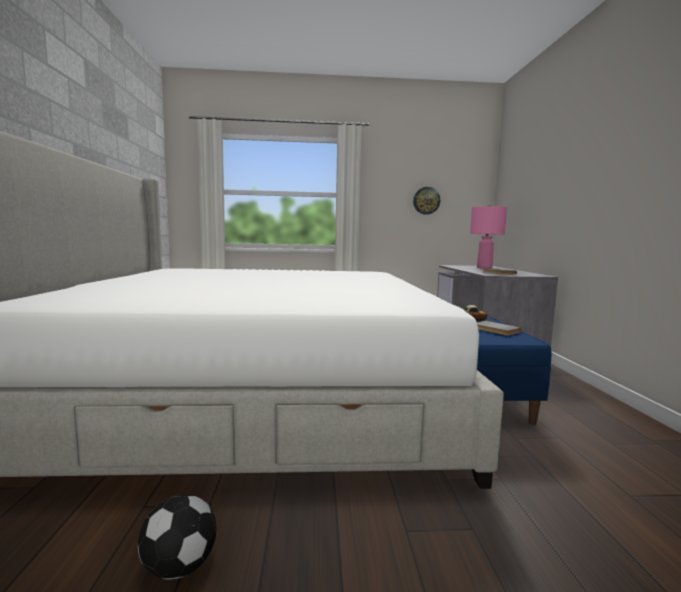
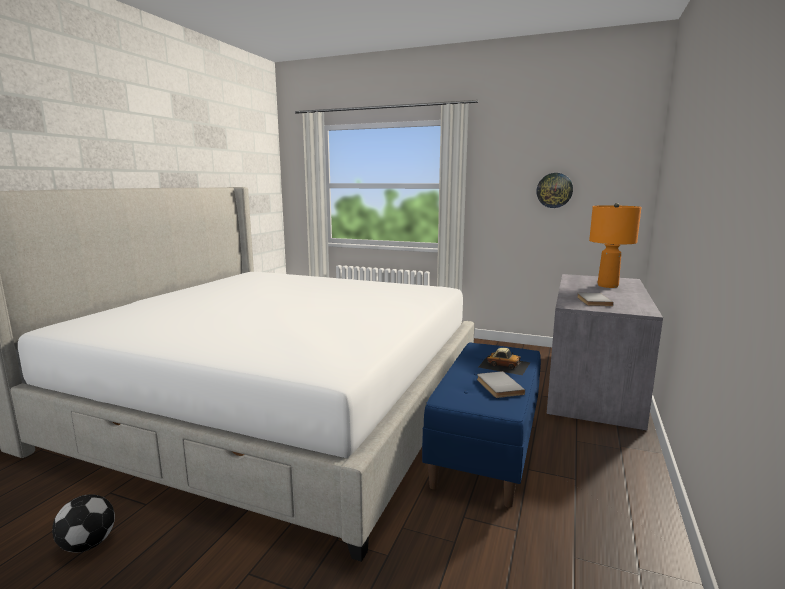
camera: 25 degrees right, 5 degrees up
pink table lamp [470,205,507,269] -> orange table lamp [589,203,641,288]

